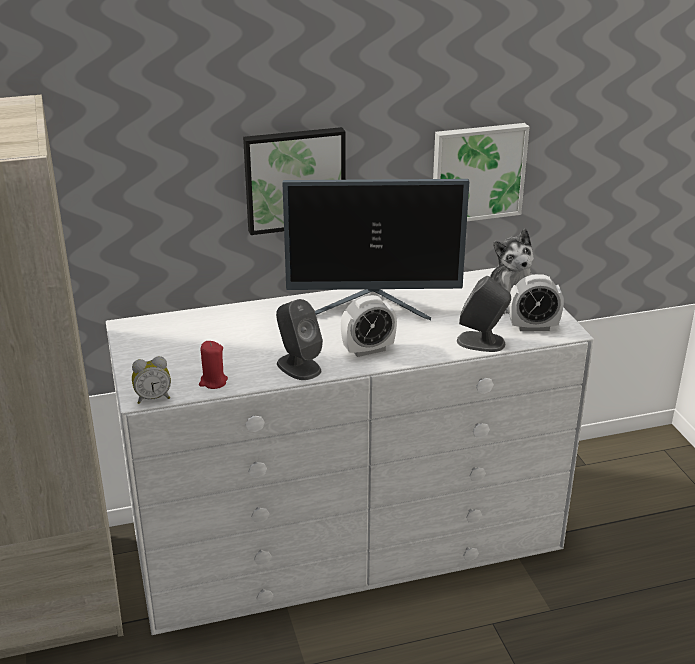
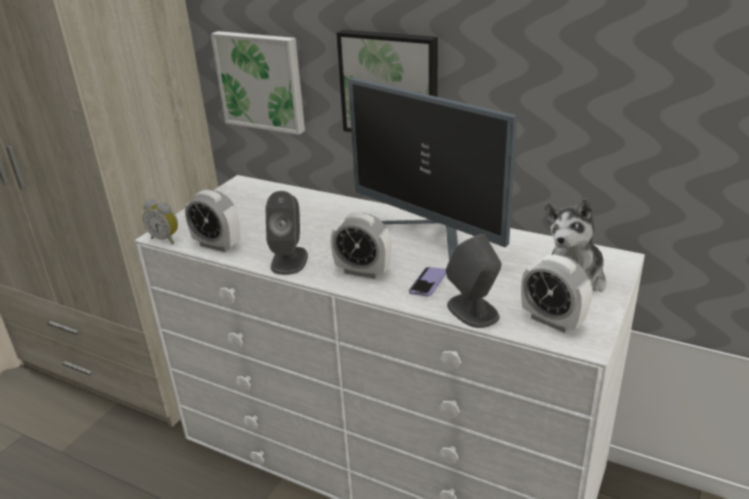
camera: 45 degrees right, 0 degrees up
red candle [199,341,228,389] -> alarm clock [185,190,240,252]
picture [433,123,530,221] -> picture moved to [211,31,305,135]
none -> phone [409,267,446,296]

